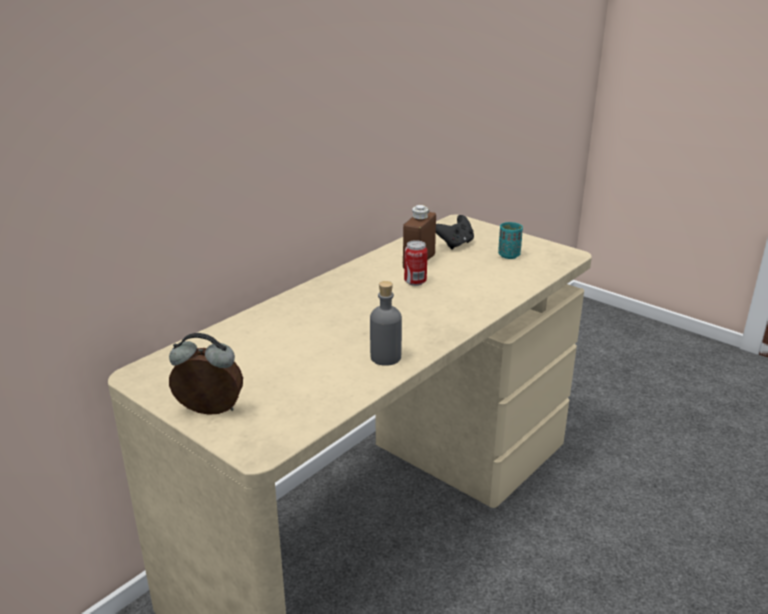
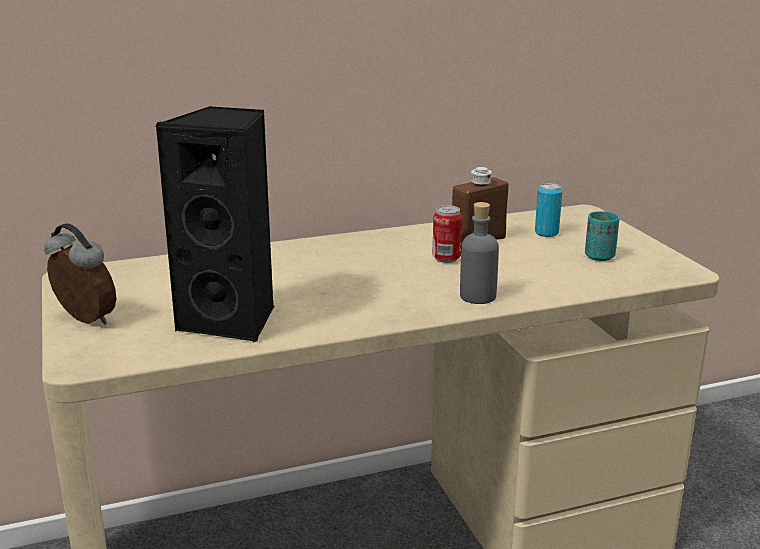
camera: 30 degrees right, 5 degrees down
grey bottle [370,281,402,366] -> grey bottle moved to [460,202,499,304]
black game controller [436,215,474,250] -> can [535,183,562,237]
none -> black speaker [155,106,274,343]

